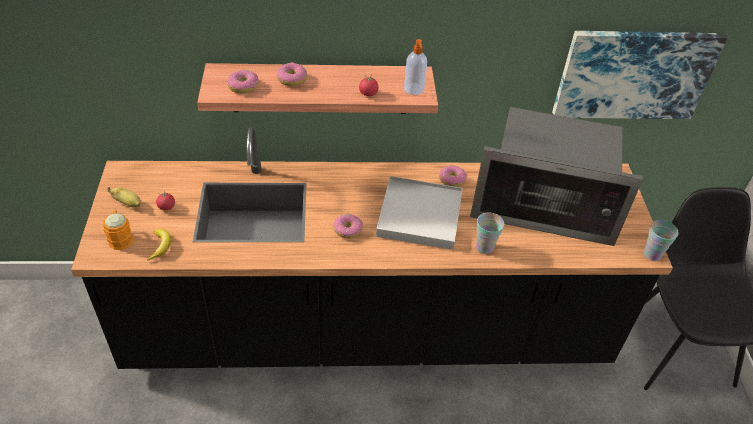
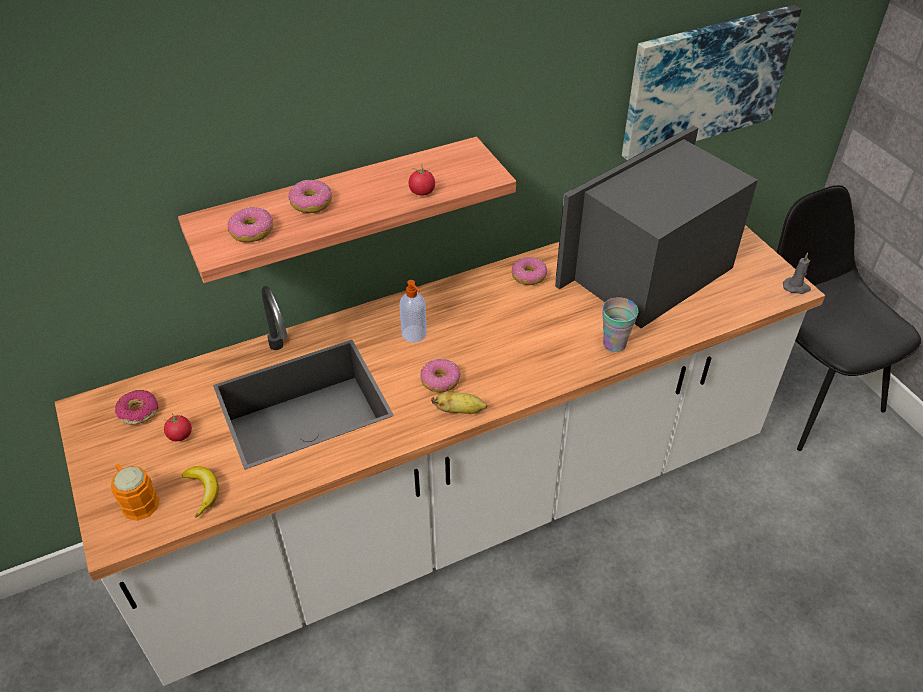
camera: 20 degrees left, 0 degrees up
black counter [71,127,673,369] -> white counter [55,225,825,686]
banana [108,187,141,208] -> banana moved to [431,392,487,414]
white tray [376,176,463,250] -> none
soap dispenser [404,39,427,95] -> soap dispenser moved to [400,280,427,343]
microwave [470,107,643,246] -> microwave turned 150 degrees clockwise [555,125,758,328]
cup [644,220,679,261] -> grey candle [783,253,811,294]
none -> donut [115,390,158,425]

